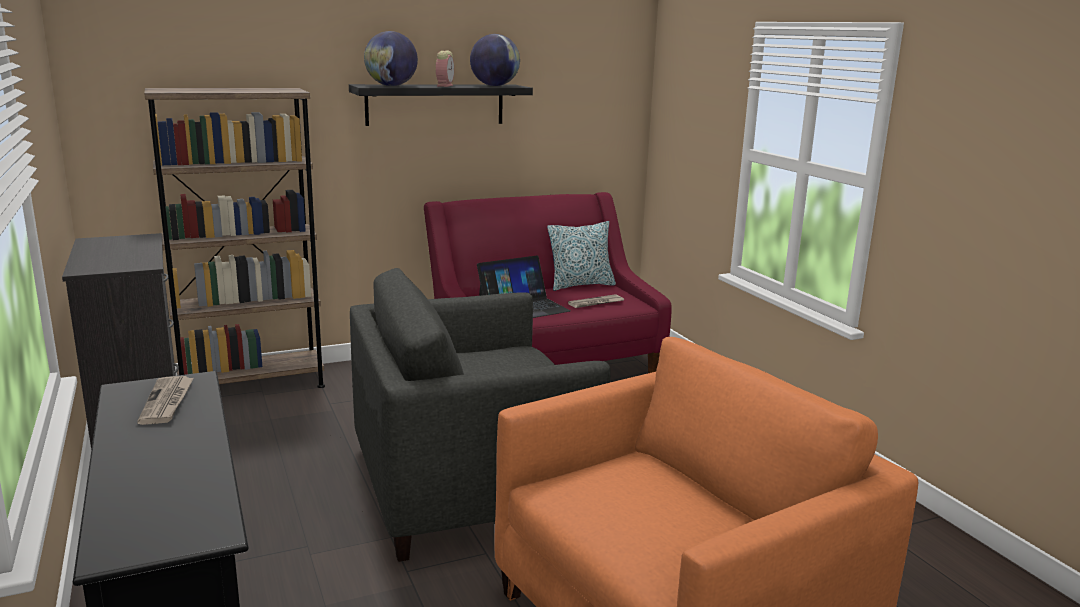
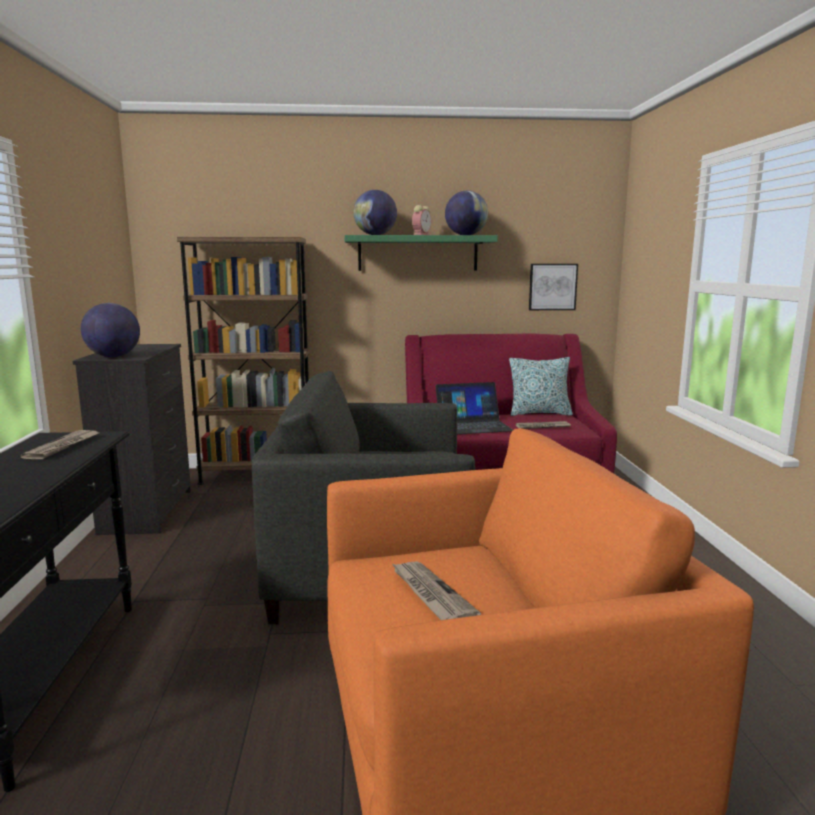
camera: 20 degrees right, 5 degrees down
black shelf [349,84,533,126] -> green shelf [344,235,498,271]
none -> globe [81,303,140,357]
none -> newspaper [391,561,481,620]
none -> picture [529,264,578,310]

